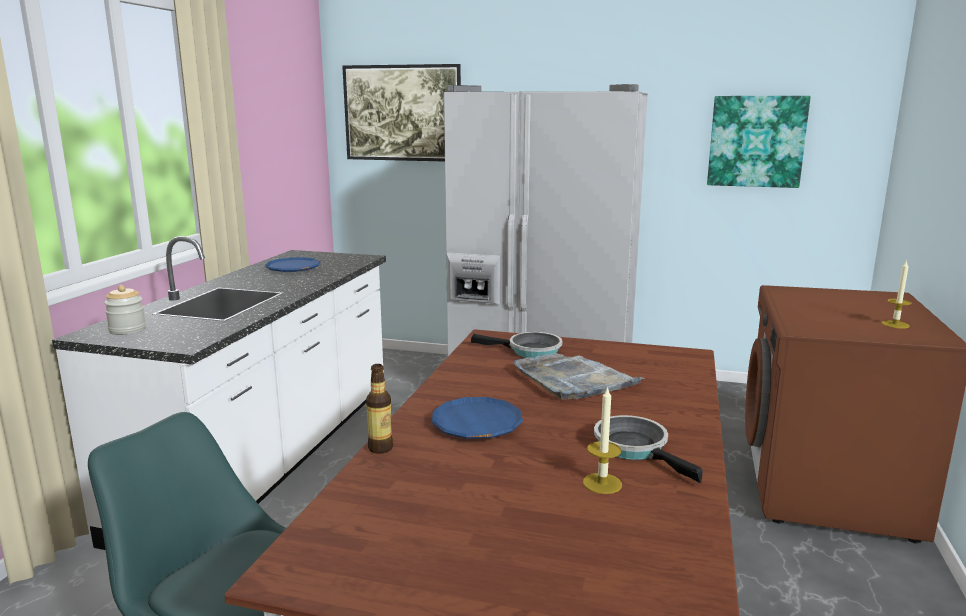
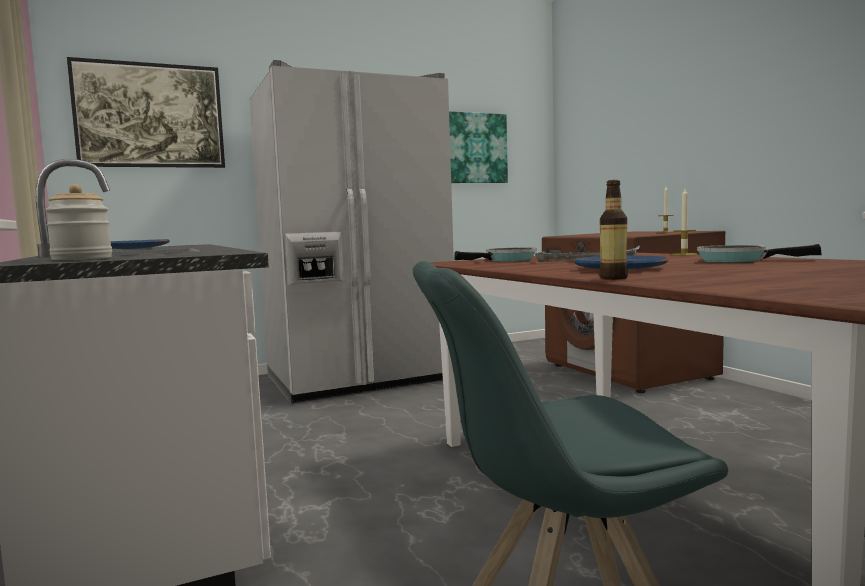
camera: 40 degrees left, 10 degrees down
candle [583,386,622,494] -> candle moved to [671,189,698,256]

